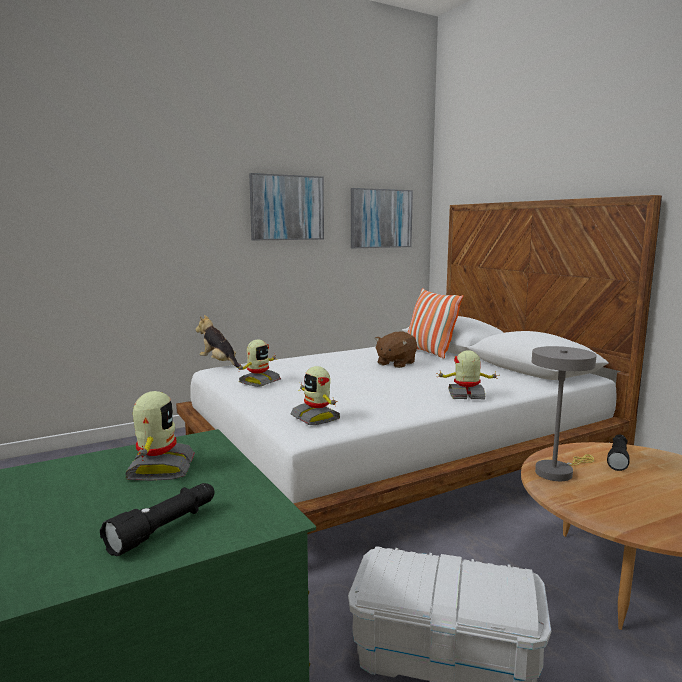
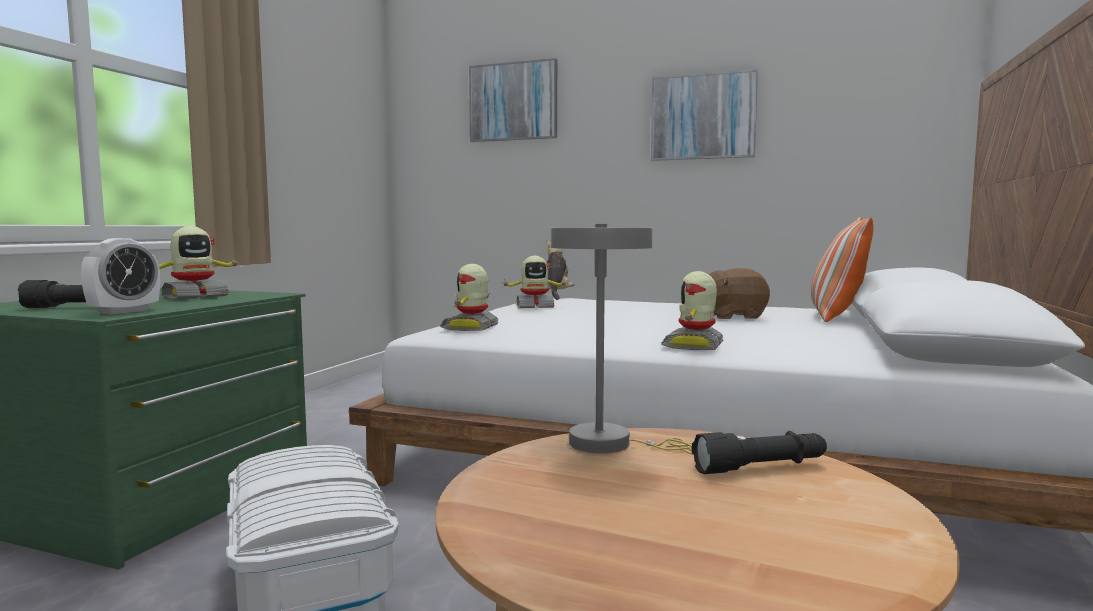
camera: 50 degrees right, 5 degrees down
picture [351,188,413,248] -> picture moved to [469,58,557,142]
toy robot [436,350,498,399] -> toy robot turned 120 degrees counterclockwise [661,271,723,350]
none -> alarm clock [81,238,160,315]

